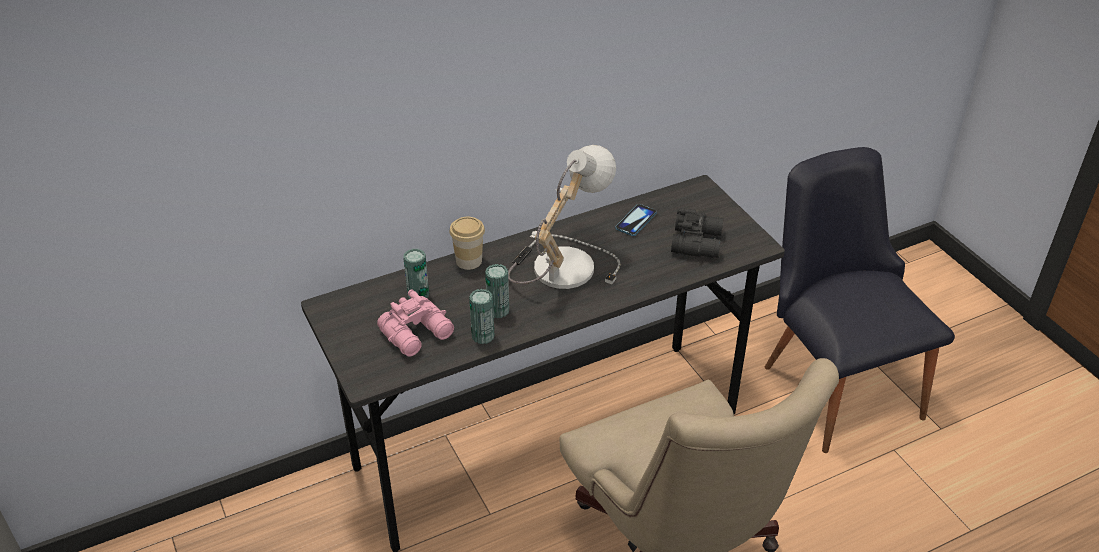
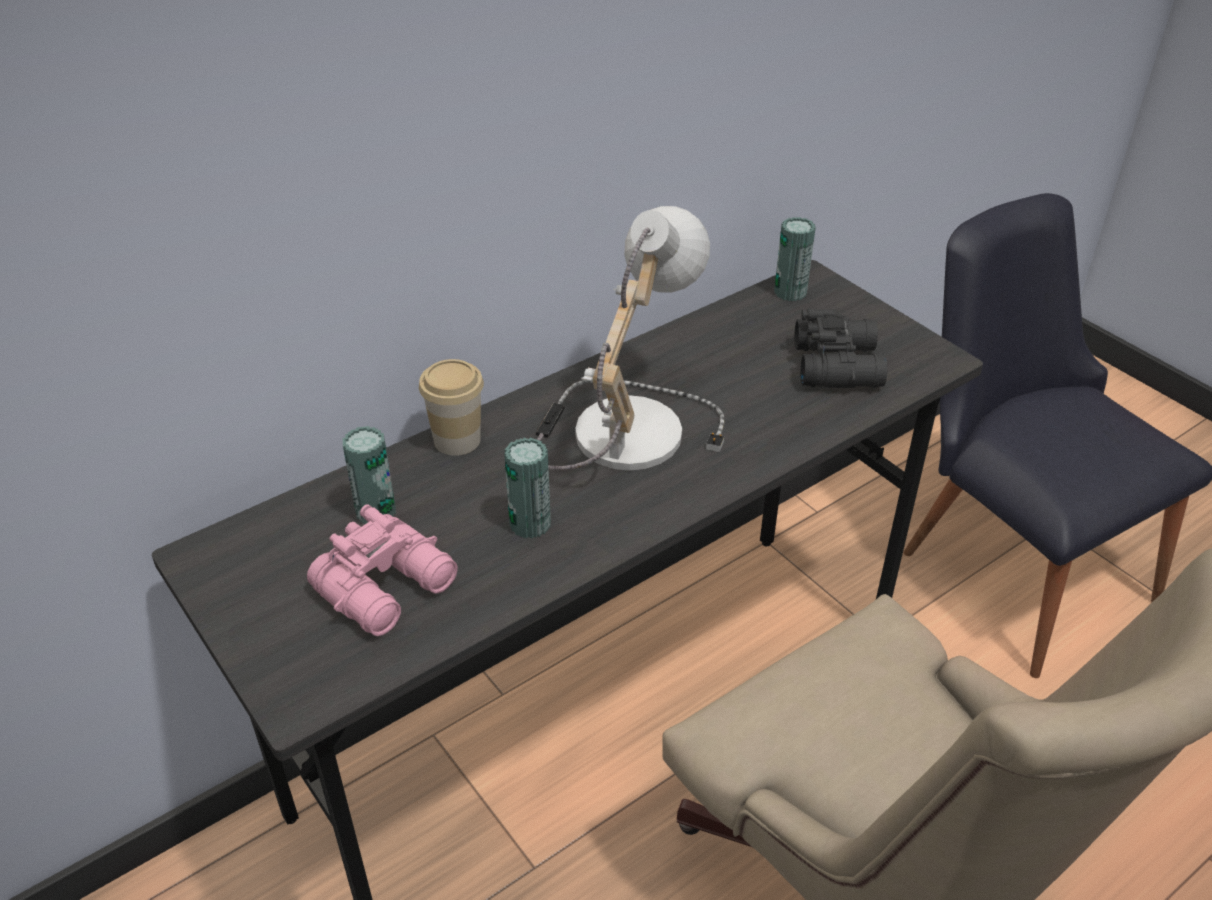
camera: 10 degrees left, 0 degrees up
can [469,289,494,344] -> can moved to [774,217,816,301]
phone [615,204,657,236] -> none

